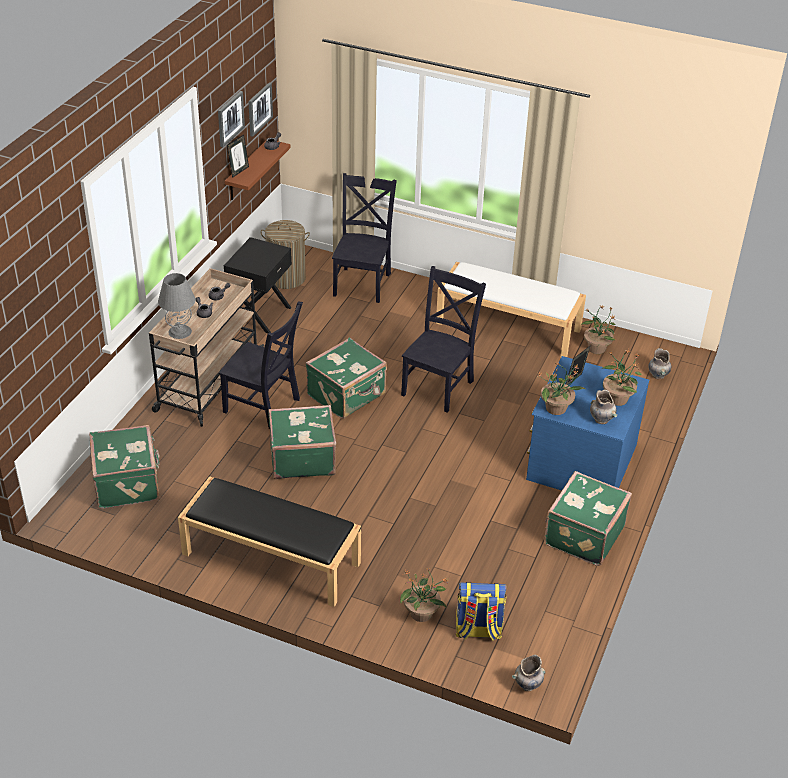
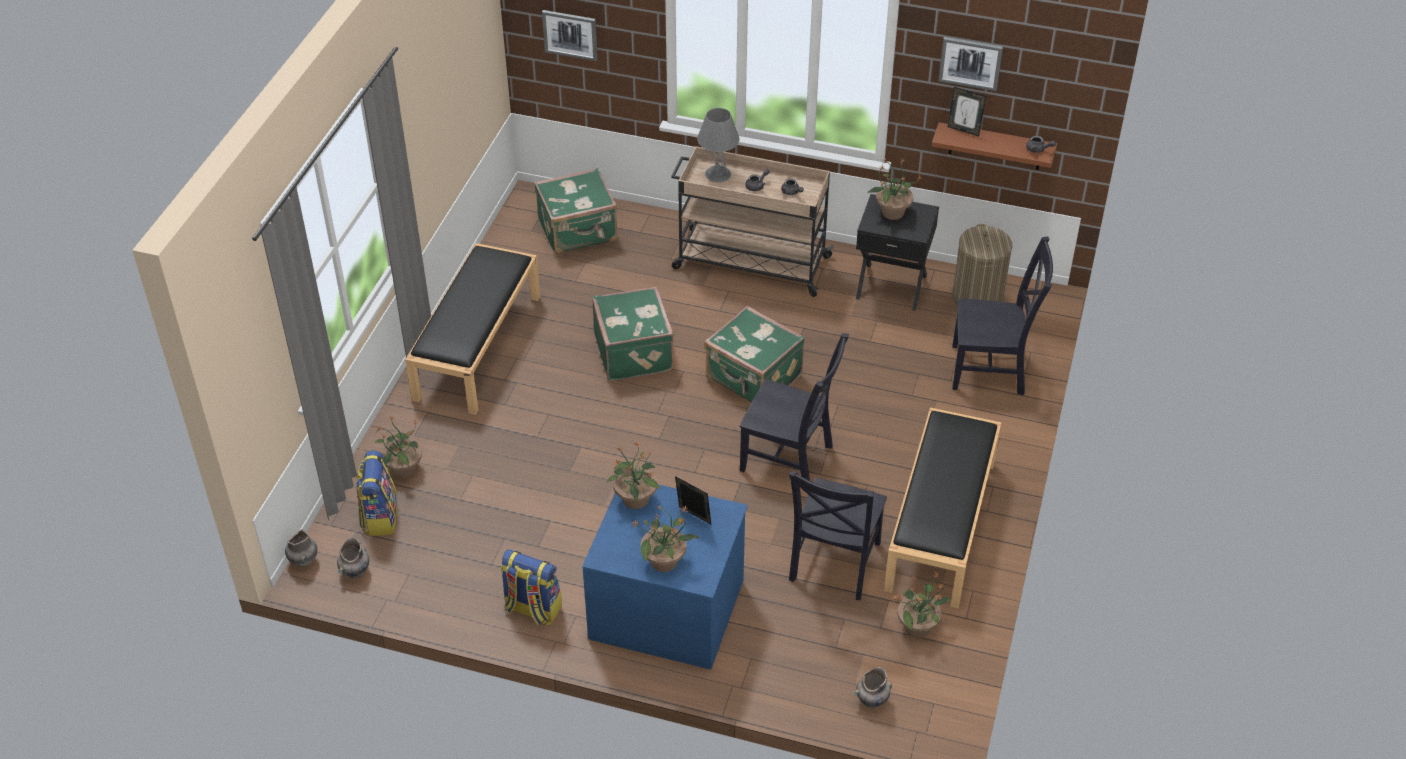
camera: 85 degrees right, 5 degrees up
black chair [219,301,303,429] -> black chair moved to [789,470,887,600]
picture [248,83,273,137] -> picture moved to [542,10,598,61]
white bench [436,262,586,357] -> black bench [884,408,1001,609]
green suitcase [544,471,632,566] -> backpack [501,549,562,625]
grey vase [590,389,617,424] -> grey vase moved to [337,538,369,579]
none -> potted plant [867,158,922,220]

